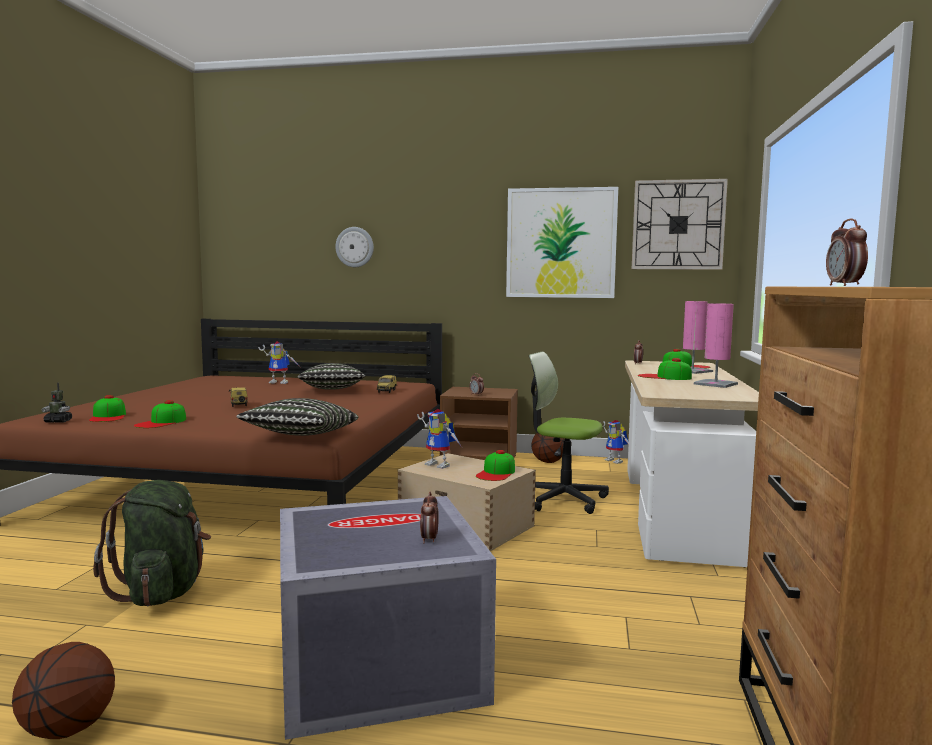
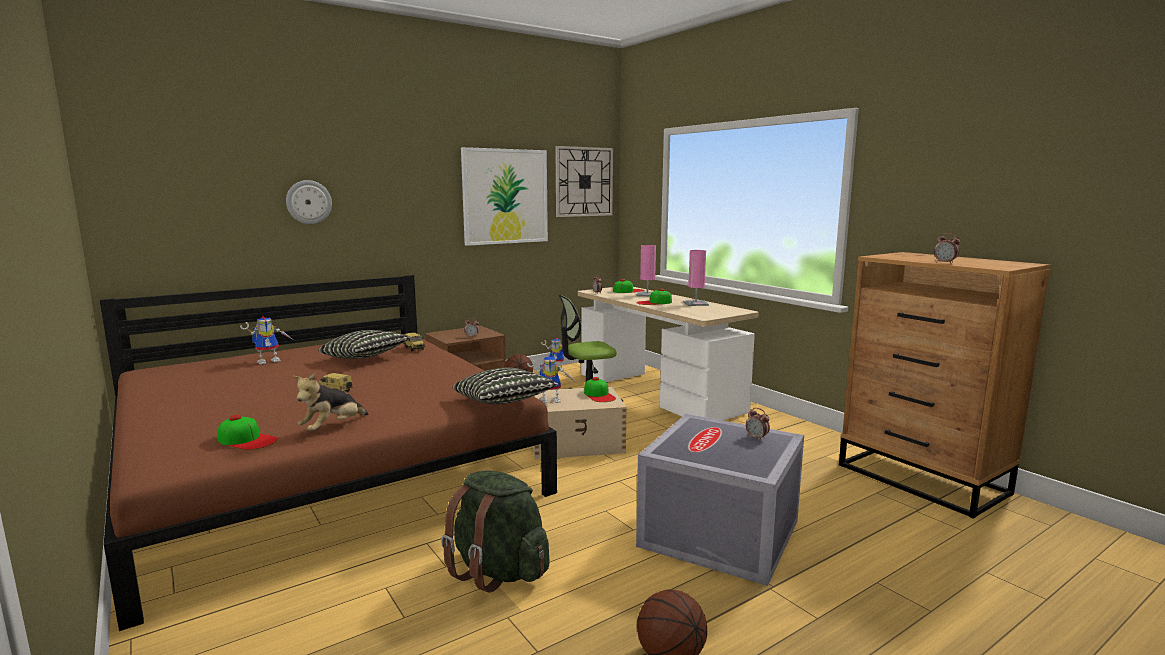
camera: 45 degrees left, 5 degrees up
toy robot [41,383,72,423] -> none
cap [134,400,186,428] -> plush toy [293,373,368,431]

